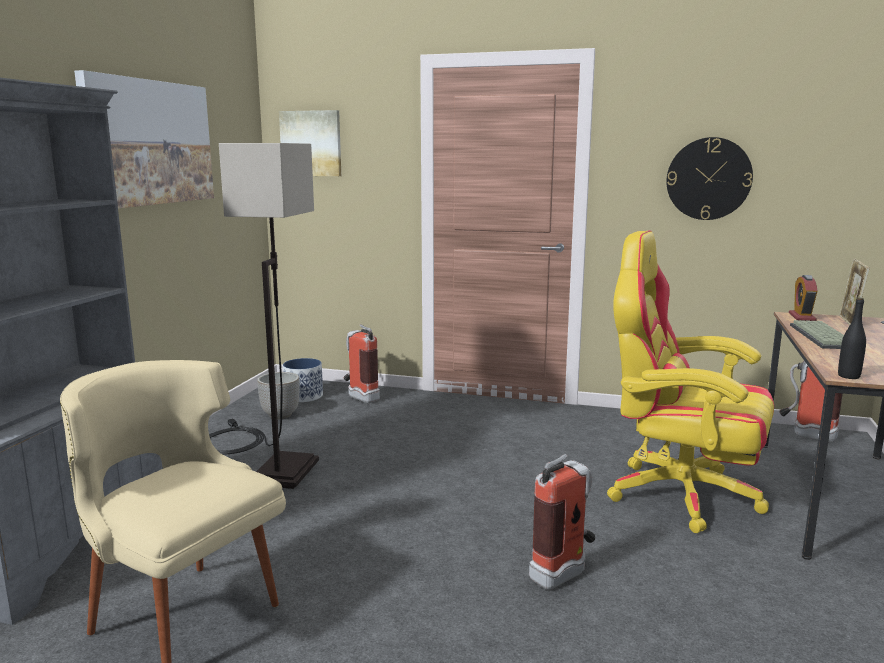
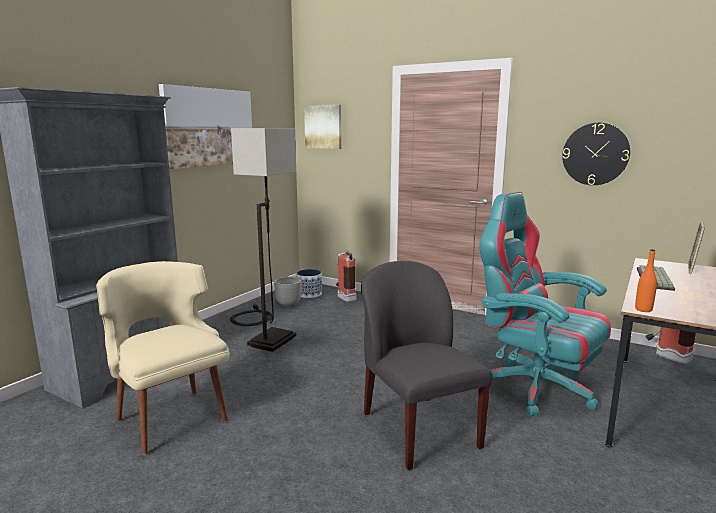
camera: 15 degrees right, 0 degrees up
fire extinguisher [529,454,595,590] -> grey chair [361,261,493,470]
yellow office chair [607,230,774,533] -> turquoise office chair [479,192,611,416]
alarm clock [789,275,818,321] -> none
black bottle [838,298,866,379] -> orange bottle [635,249,657,312]

